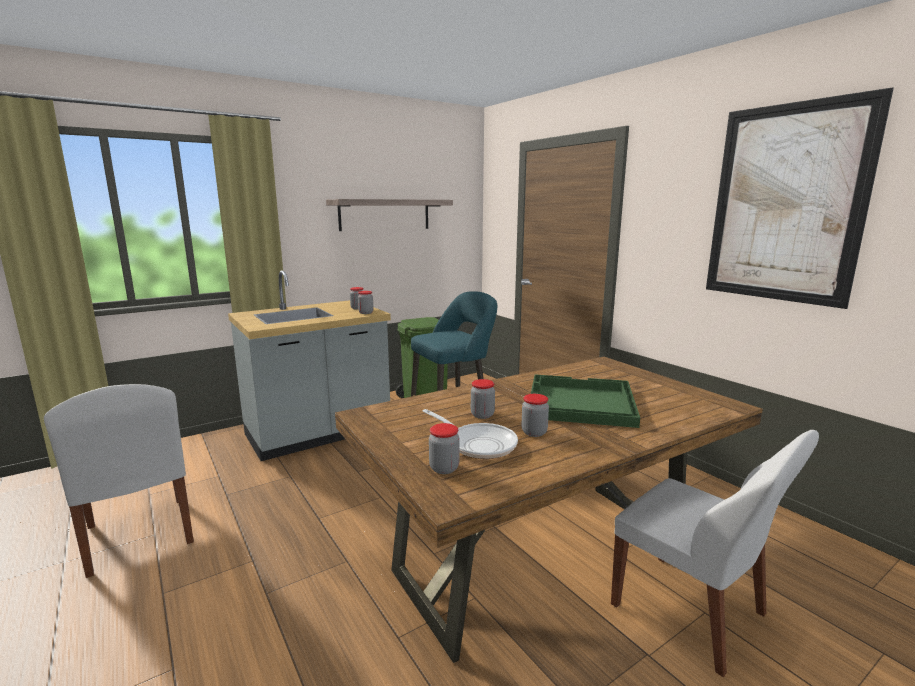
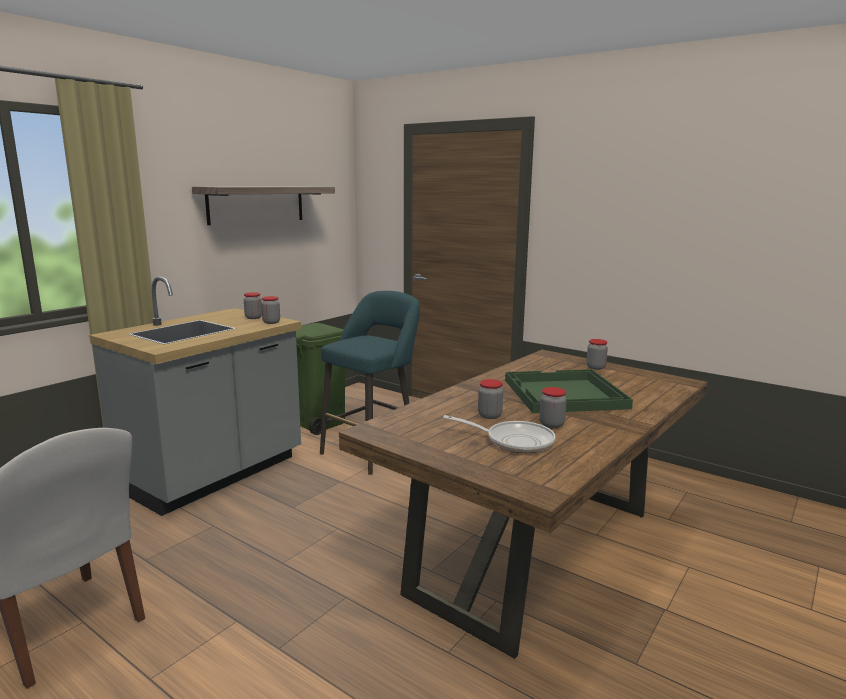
camera: 20 degrees left, 0 degrees up
jar [429,423,459,474] -> jar moved to [586,339,608,370]
white chair [611,430,819,677] -> none
picture [706,87,894,309] -> none

